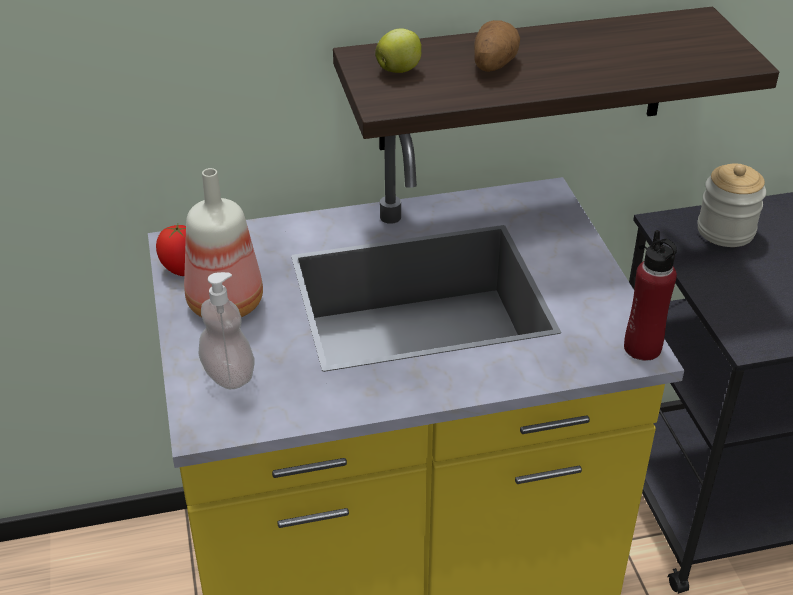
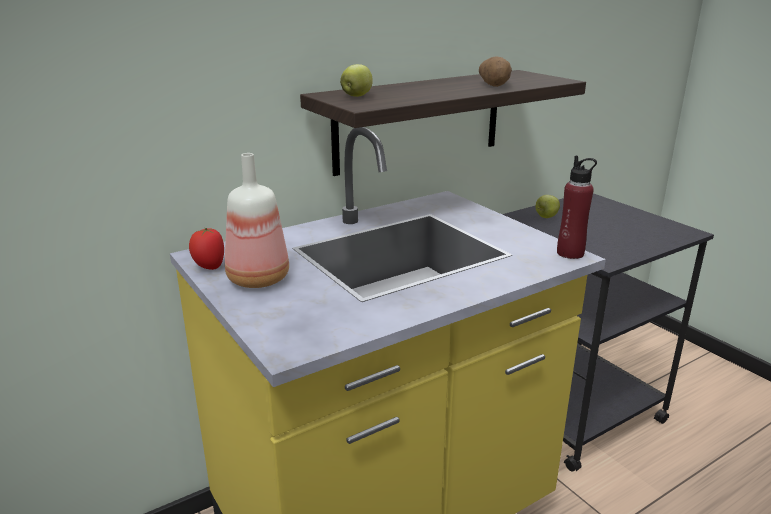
camera: 20 degrees left, 15 degrees down
soap dispenser [199,272,255,389] -> none
potato [474,20,520,72] -> potato moved to [479,56,512,87]
jar [697,164,766,247] -> apple [535,195,560,218]

